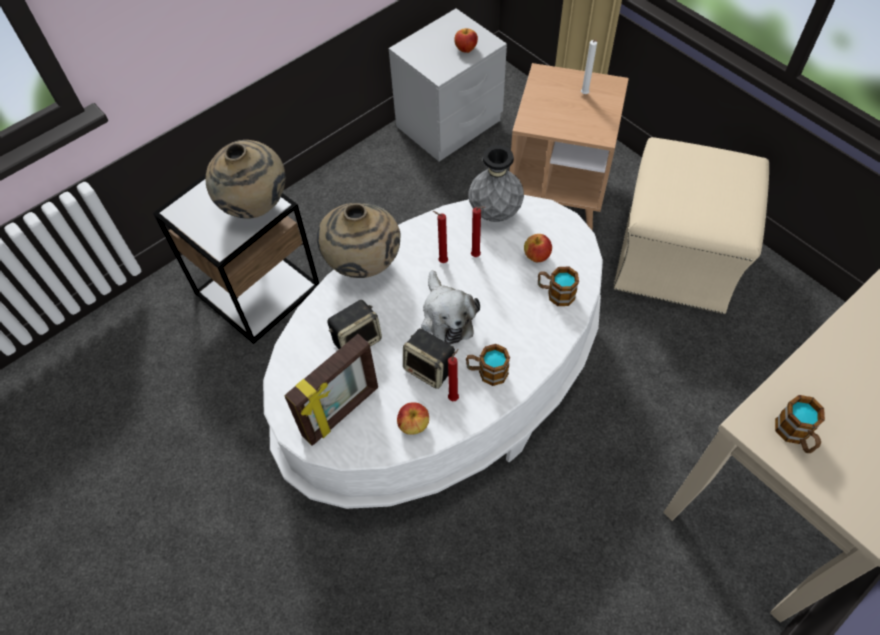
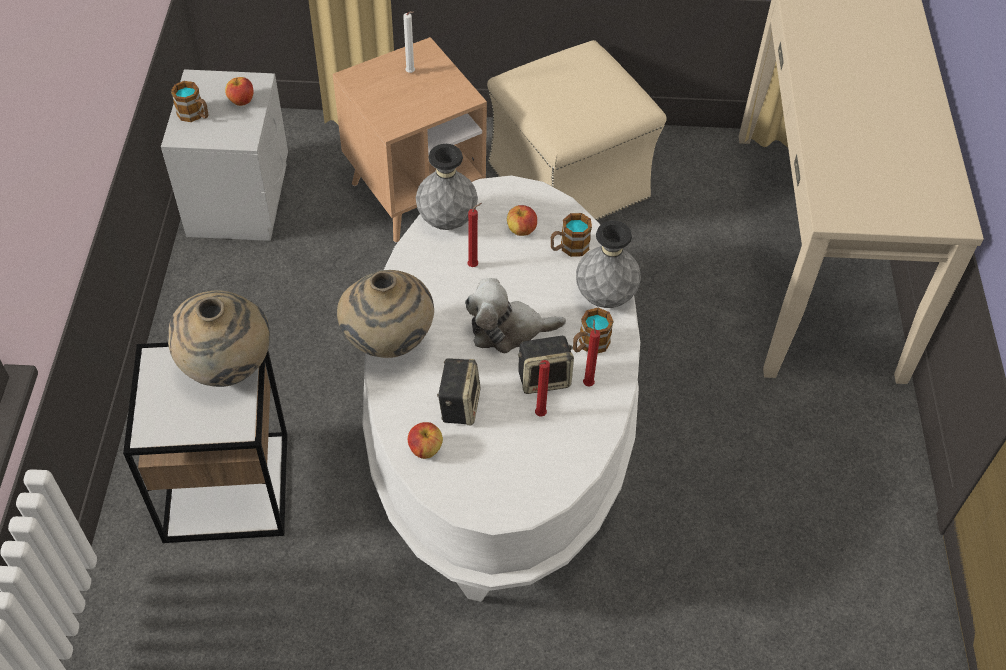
camera: 50 degrees left, 5 degrees down
picture frame [284,334,378,446] -> none
apple [397,402,429,435] -> apple moved to [408,422,443,459]
plush toy [421,270,480,345] -> plush toy turned 150 degrees clockwise [465,278,566,353]
red candle [433,211,448,263] -> red candle moved to [535,360,550,417]
mug [775,395,825,453] -> mug moved to [171,81,208,122]
none -> grey vase [576,221,641,308]

